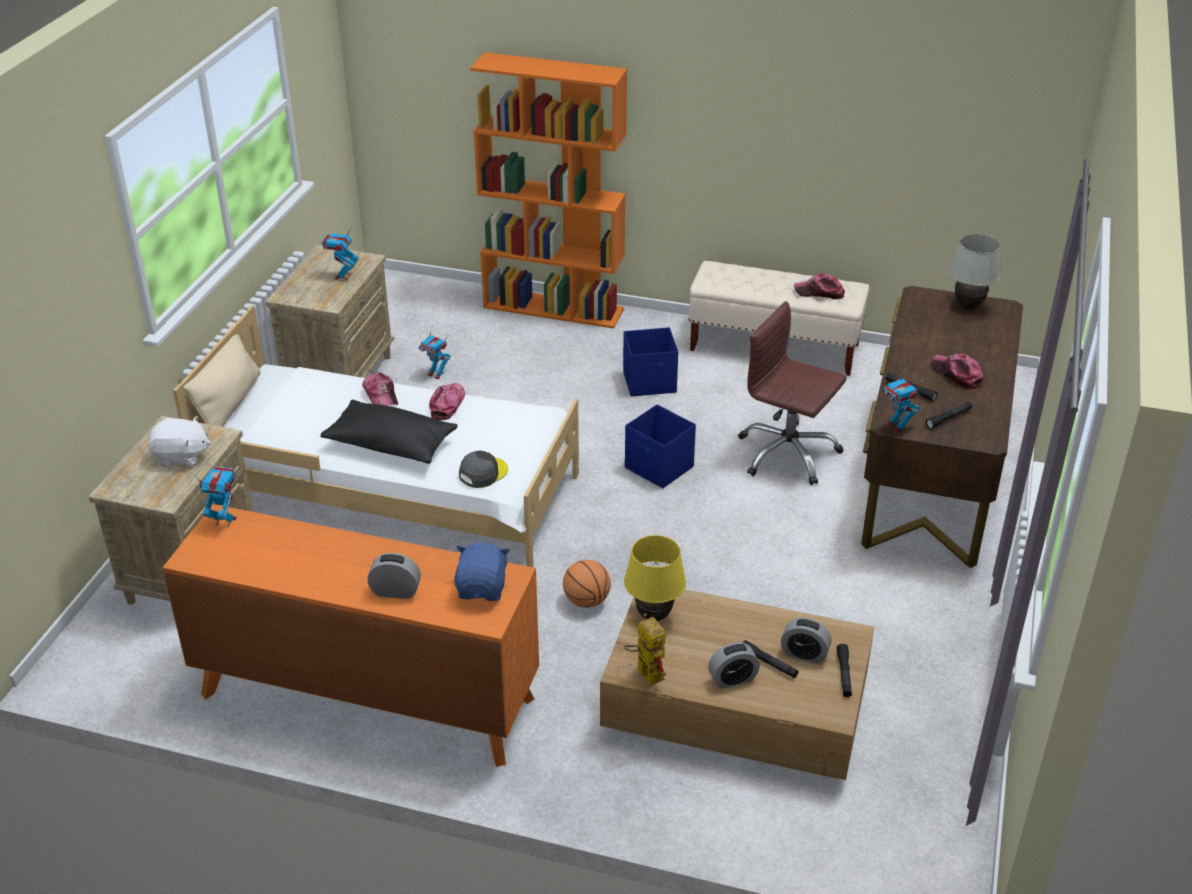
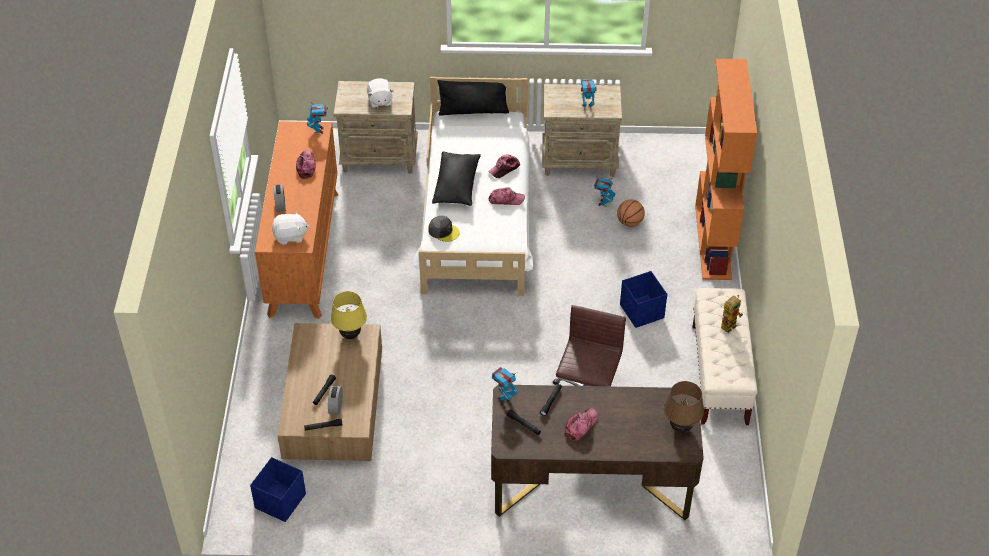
camera: 75 degrees right, 10 degrees up
beige pillow [184,324,261,427] -> black pillow [438,80,509,115]
blue plush toy [454,542,510,601] -> white plush toy [272,211,309,245]
basketball [563,560,611,608] -> basketball moved to [617,199,645,227]
toy robot [624,614,666,686] -> toy robot moved to [721,295,743,333]
blue storage box [625,405,696,488] -> blue storage box moved to [250,457,306,522]
alarm clock [708,642,760,689] -> none
cap [794,273,845,299] -> cap moved to [296,150,316,179]
white table lamp [949,234,1001,309] -> brown table lamp [664,381,704,433]

